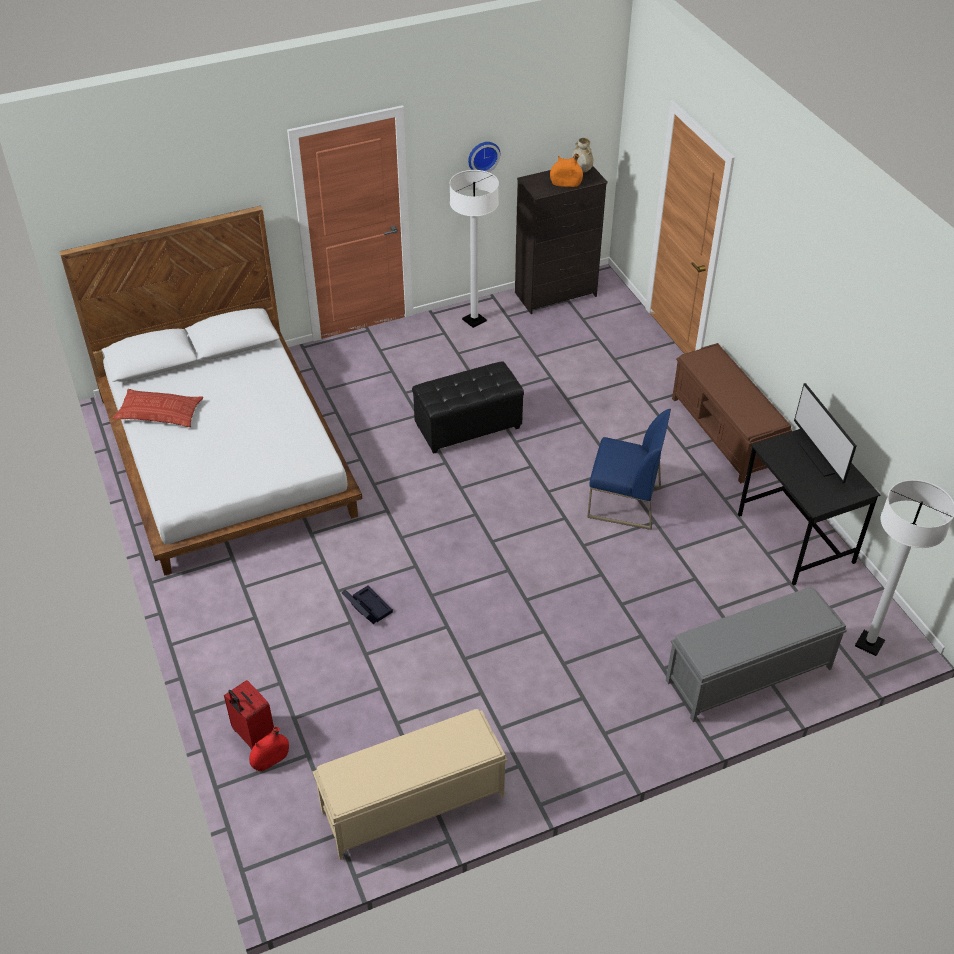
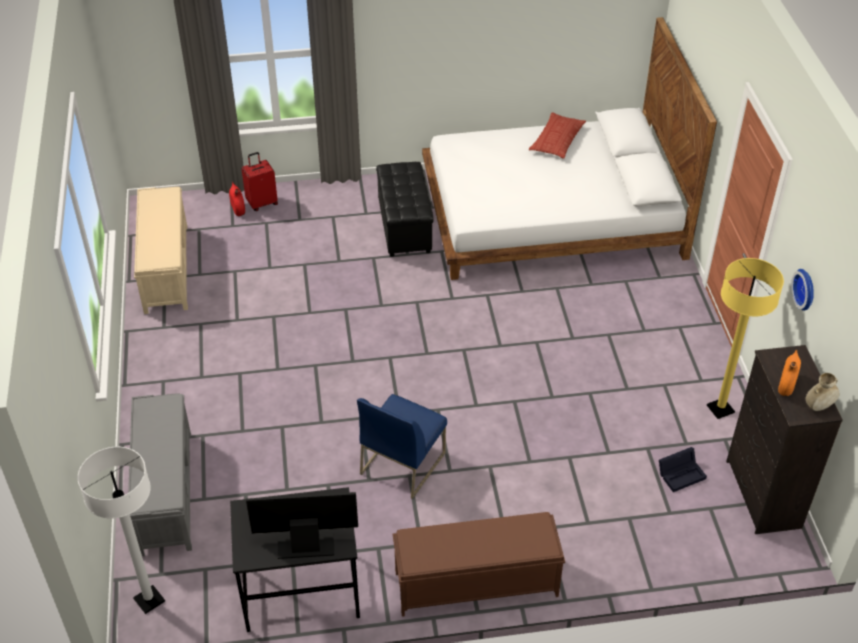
camera: 105 degrees right, 0 degrees up
black storage box [342,586,393,624] -> black storage box moved to [659,447,707,492]
black ottoman [412,361,524,454] -> black ottoman moved to [376,162,433,257]
white floor lamp [450,170,499,328] -> yellow floor lamp [707,258,784,419]

